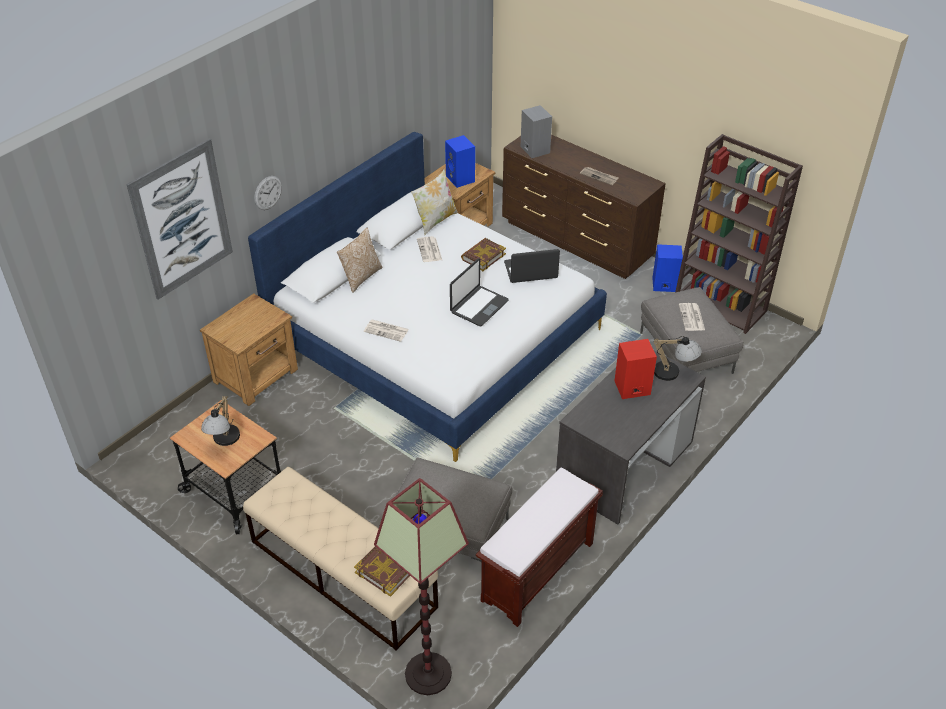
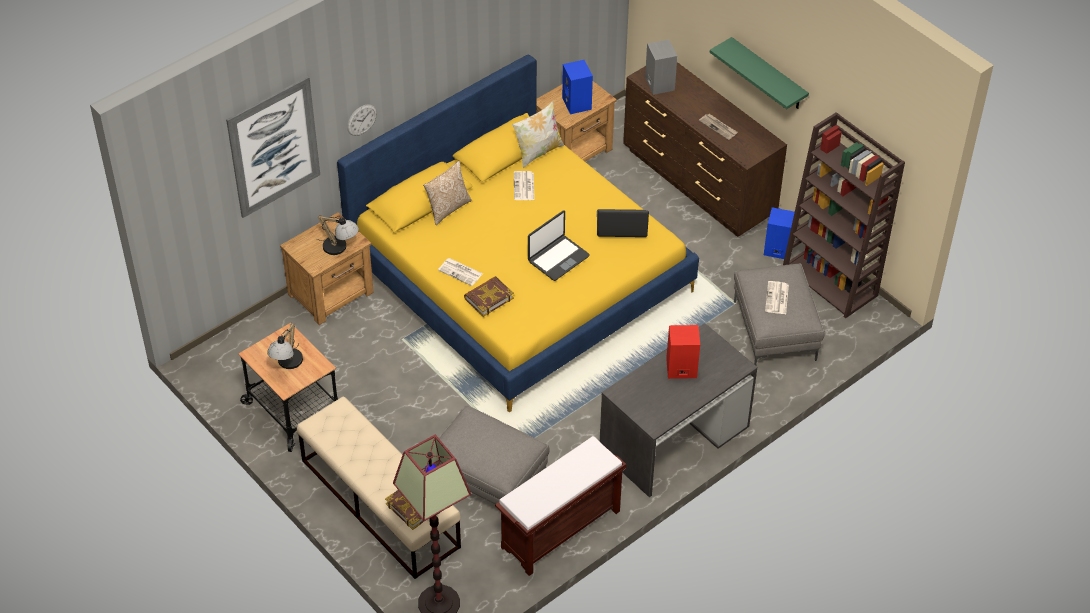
camera: 10 degrees right, 5 degrees up
white bed [248,132,607,462] -> yellow bed [337,54,699,412]
book [461,238,506,271] -> book moved to [464,276,514,317]
table lamp [654,336,702,381] -> table lamp moved to [317,215,359,255]
none -> green shelf [710,37,809,109]

